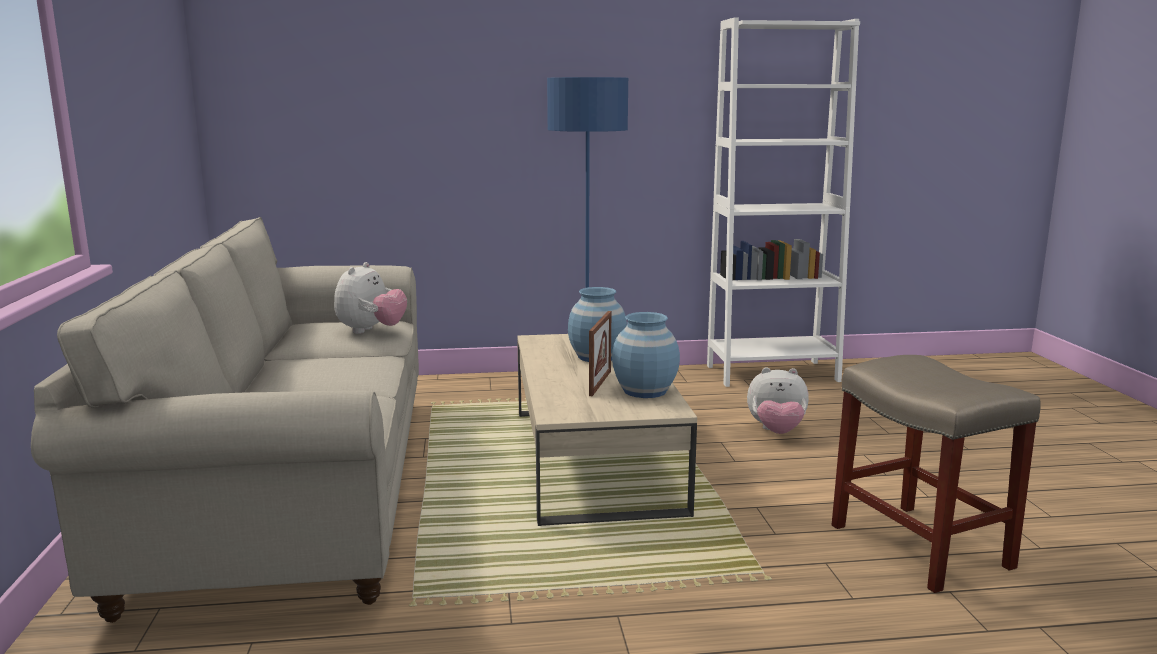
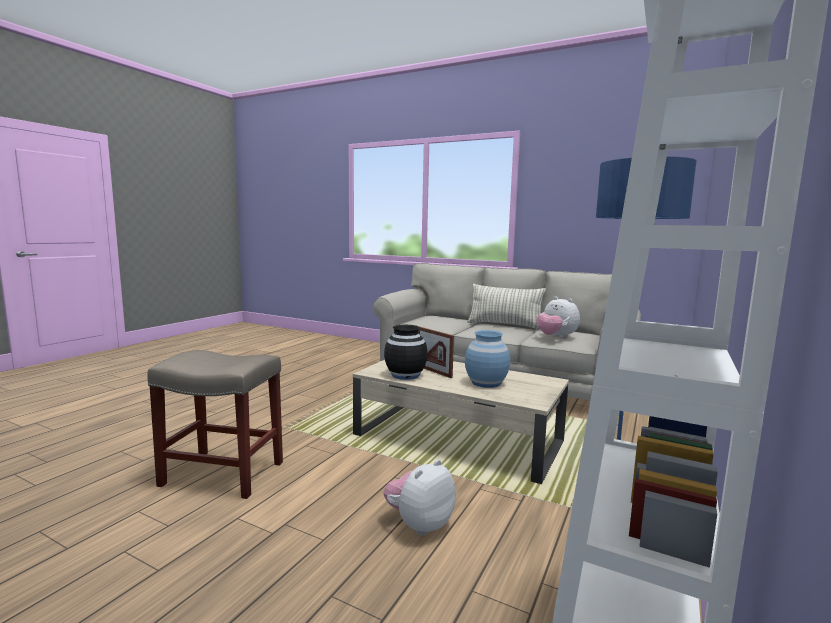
camera: 125 degrees right, 5 degrees down
blue vase [612,312,680,398] -> black vase [384,325,428,380]
none -> pillow [468,284,546,330]

